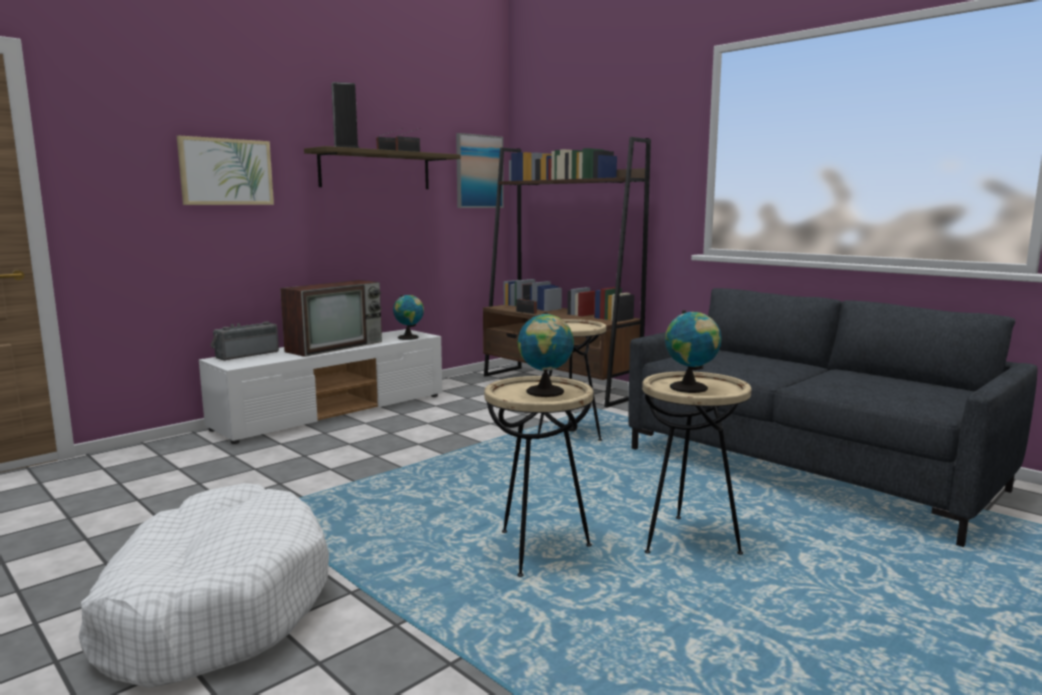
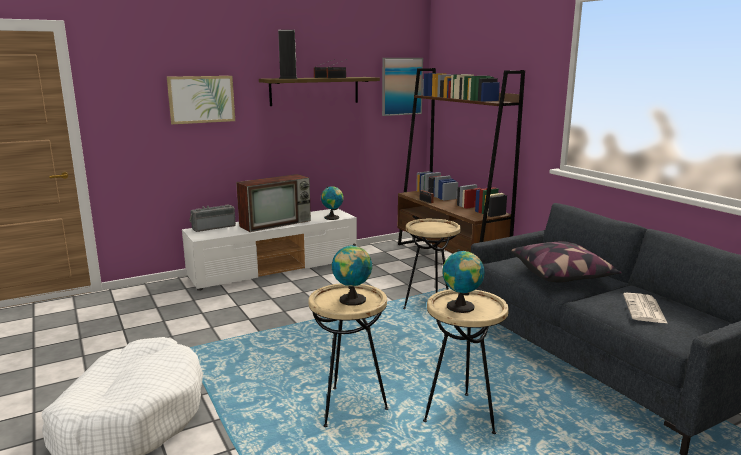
camera: 15 degrees right, 5 degrees up
none -> pillow [511,242,622,283]
none -> newspaper [623,293,668,324]

